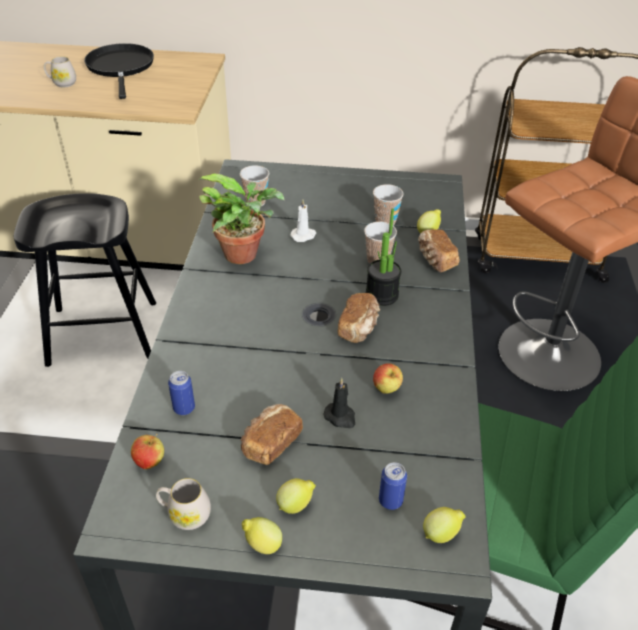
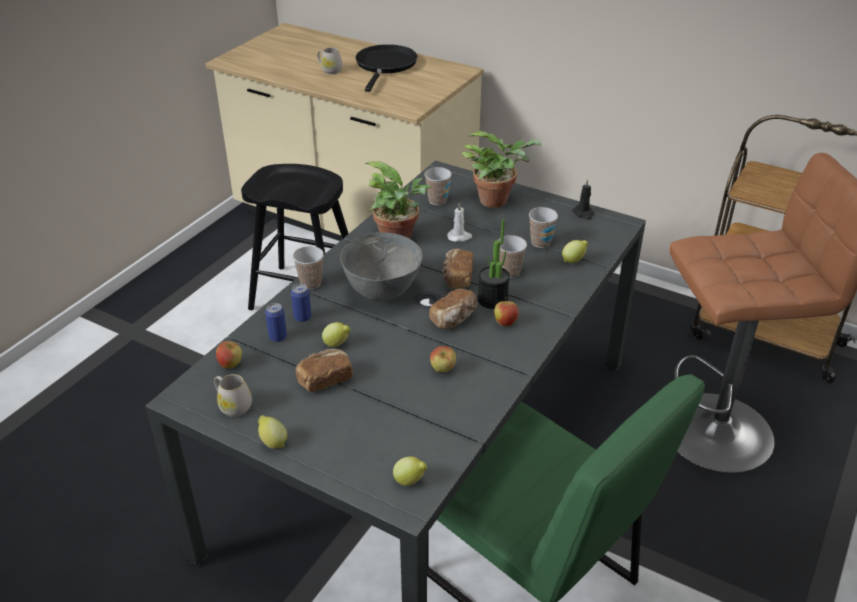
camera: 25 degrees right, 5 degrees down
lemon [276,478,316,514] -> lemon moved to [322,322,351,347]
black candle [323,378,355,428] -> black candle moved to [572,179,594,220]
can [379,462,407,510] -> can moved to [291,284,312,322]
bread [418,229,460,272] -> bread moved to [442,249,473,289]
none -> cup [293,246,324,289]
none -> grey bowl [340,232,423,301]
none -> potted plant [462,131,542,208]
none -> apple [494,297,519,326]

